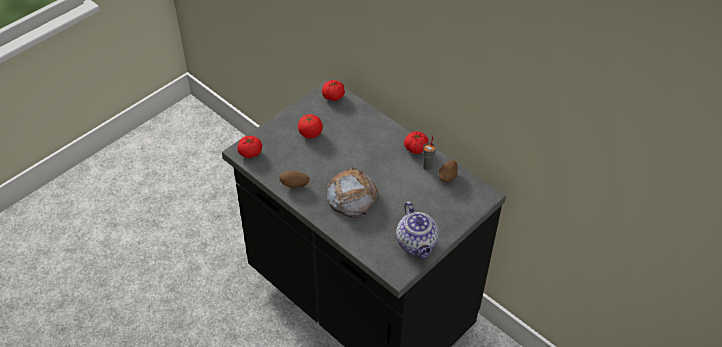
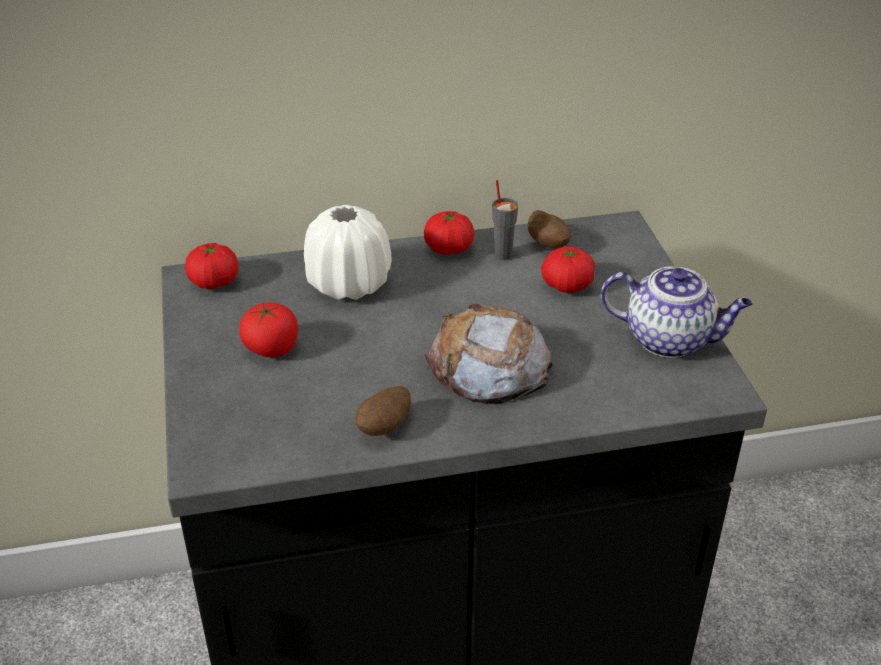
camera: 55 degrees left, 10 degrees down
tomato [237,136,262,158] -> tomato moved to [541,247,595,293]
none -> white vase [304,205,391,300]

